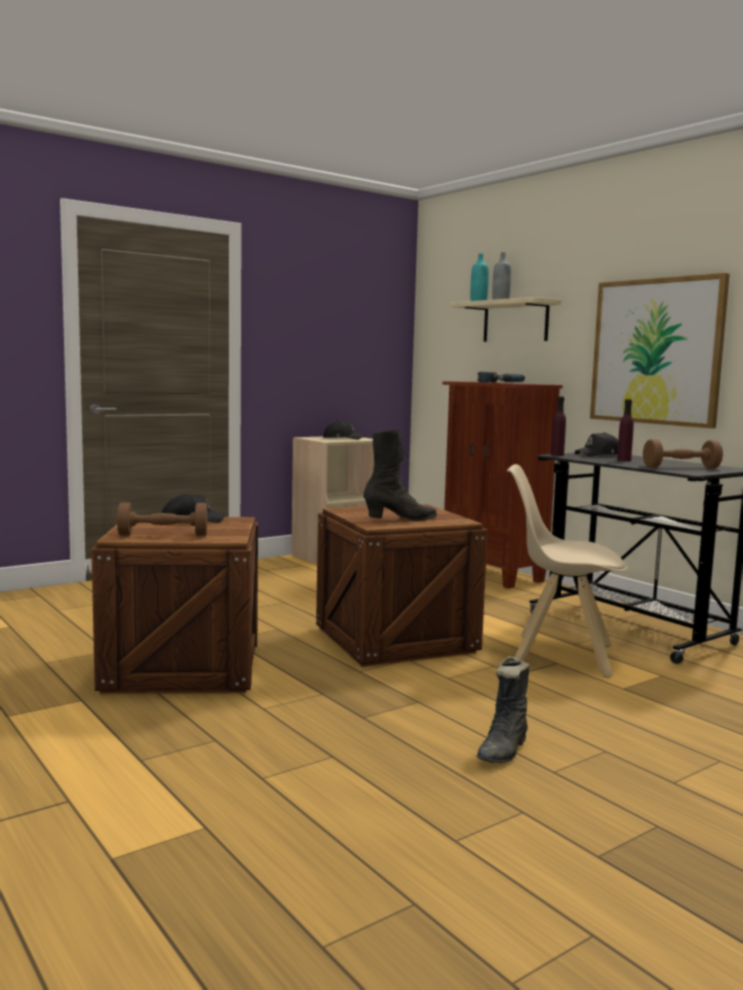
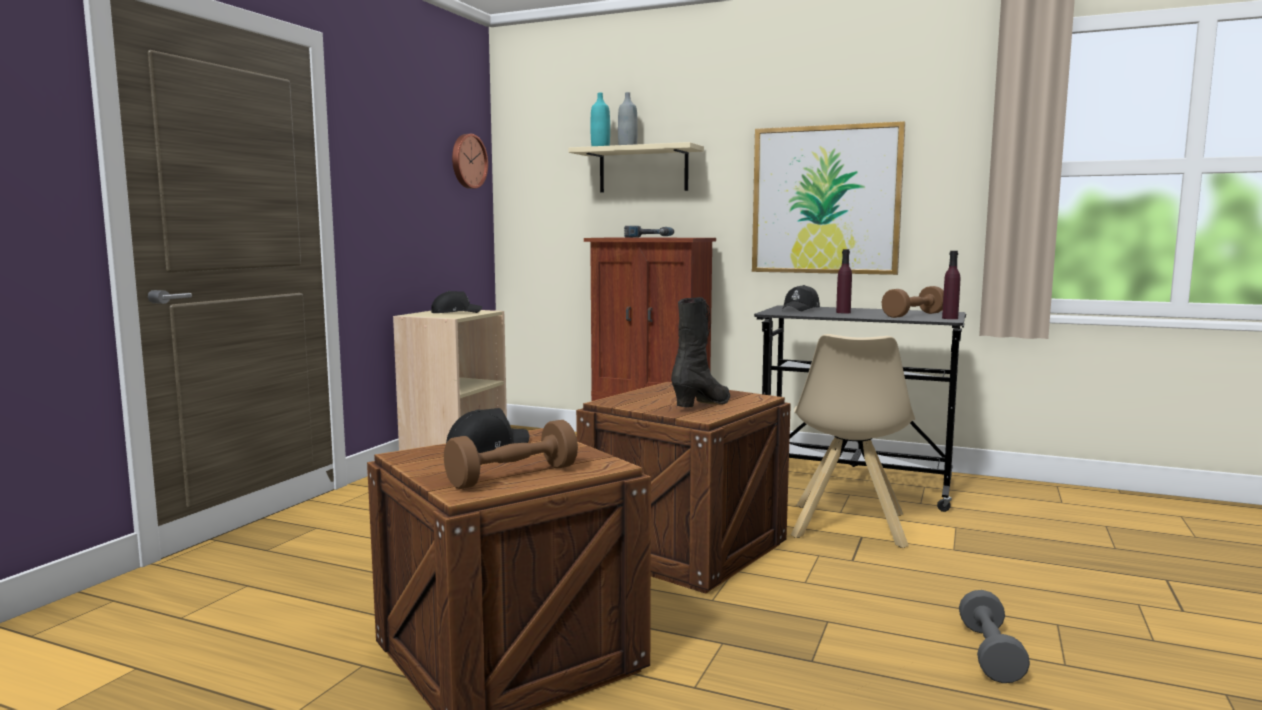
camera: 30 degrees left, 0 degrees up
black boot [476,656,530,763] -> grey dumbbell [959,590,1030,683]
beige chair [507,464,628,678] -> beige chair turned 60 degrees counterclockwise [791,334,915,548]
purple bottle [551,397,566,456] -> purple bottle moved to [942,251,960,319]
none -> wall clock [452,134,488,189]

